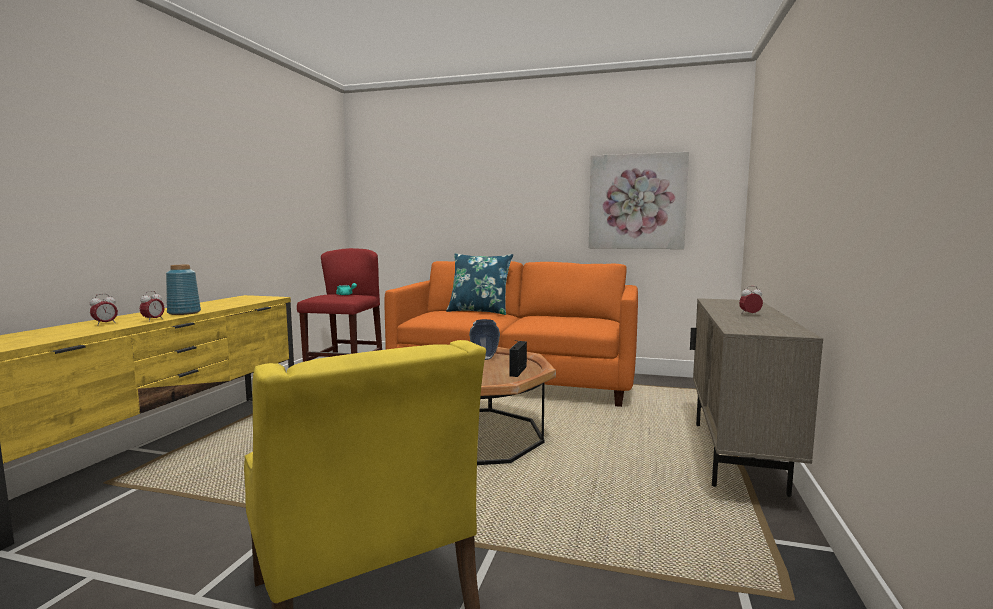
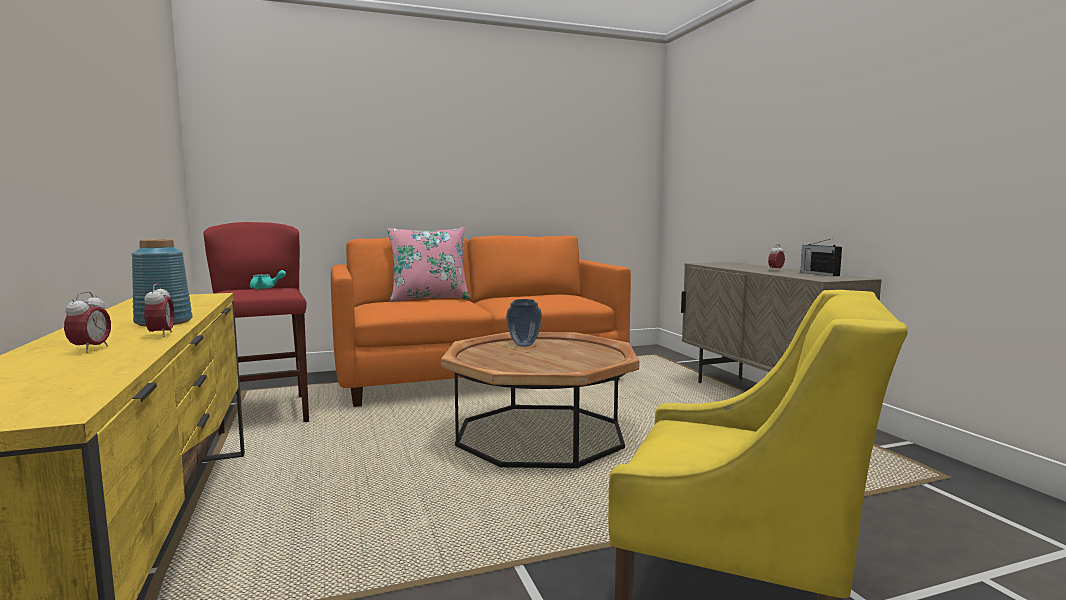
camera: 35 degrees left, 0 degrees up
blue pillow [446,253,513,315] -> pink pillow [387,227,470,302]
radio [509,341,527,377] -> radio moved to [801,238,842,276]
picture [589,152,689,249] -> none

